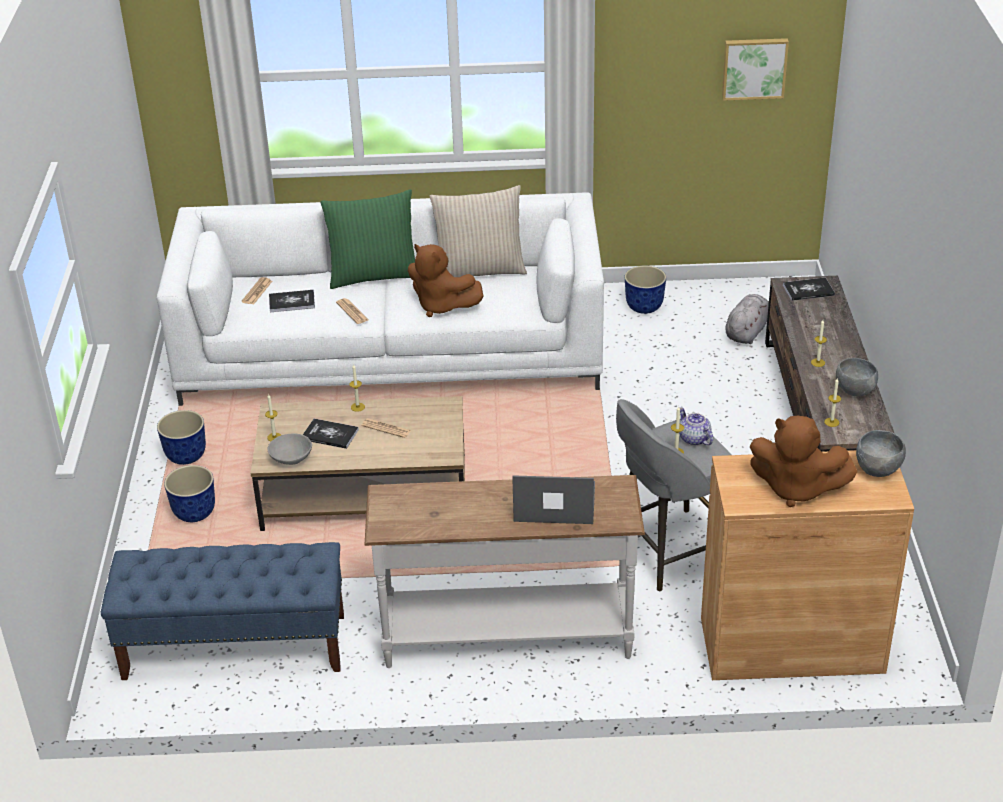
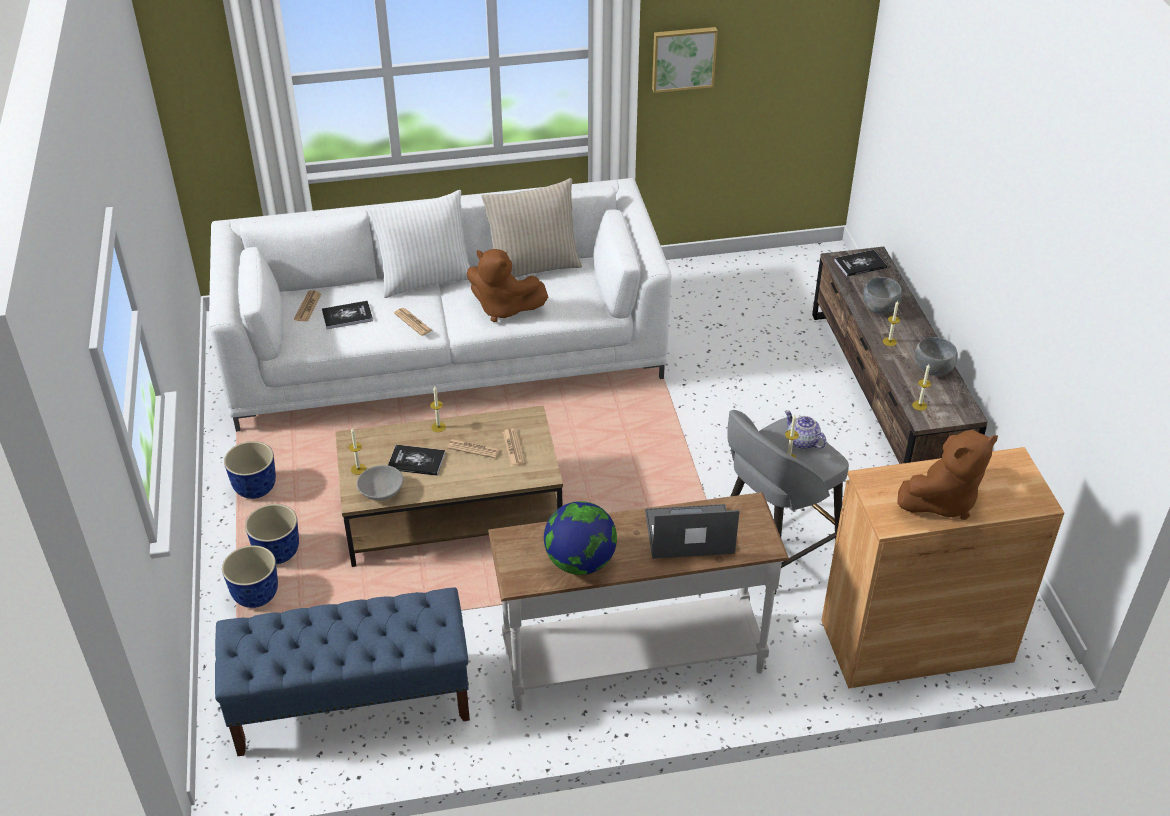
camera: 10 degrees left, 5 degrees up
green pillow [320,189,415,289] -> white pillow [368,190,470,298]
planter [625,266,666,314] -> planter moved to [222,545,278,608]
picture [722,38,789,101] -> picture moved to [652,27,718,93]
grey plush toy [725,294,769,344] -> none
brown plush toy [750,416,858,507] -> brown plush toy turned 45 degrees counterclockwise [897,430,998,520]
grey bowl [856,430,906,477] -> grey bowl moved to [863,277,902,314]
none -> newspaper [502,428,525,466]
none -> globe [544,501,617,575]

